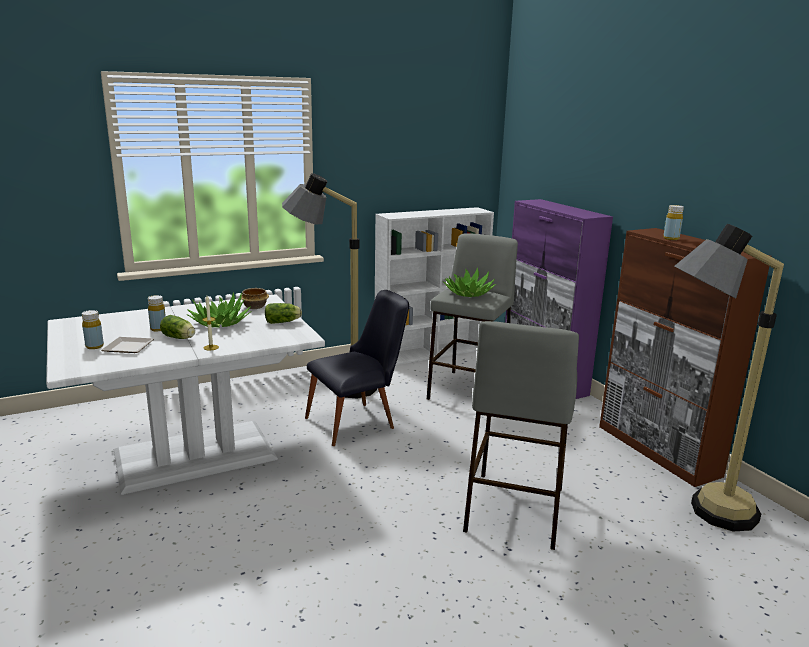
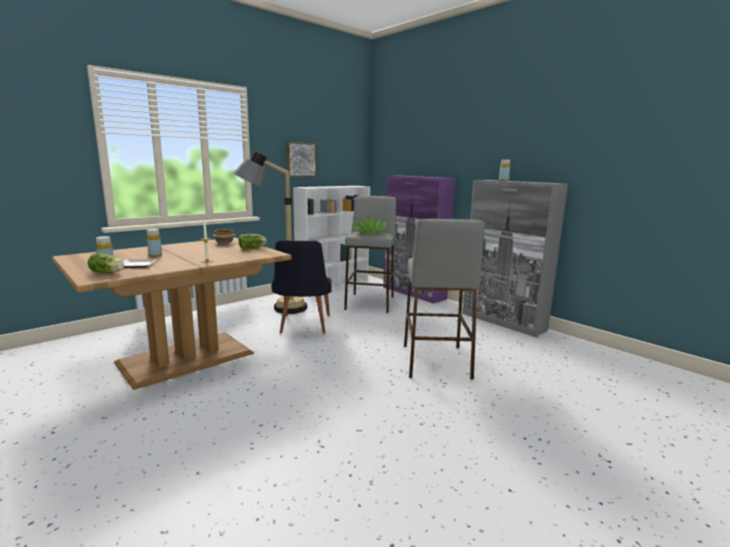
camera: 15 degrees left, 5 degrees down
white dining table [46,294,325,495] -> brown dining table [52,237,292,390]
lettuce [160,315,195,339] -> lettuce moved to [88,253,124,273]
potted plant [186,293,252,328] -> none
black chair [305,290,409,446] -> black chair turned 135 degrees clockwise [272,240,332,333]
brown cabinet [599,228,772,487] -> grey cabinet [462,180,568,337]
floor lamp [675,224,784,531] -> none
none -> picture [286,142,317,177]

